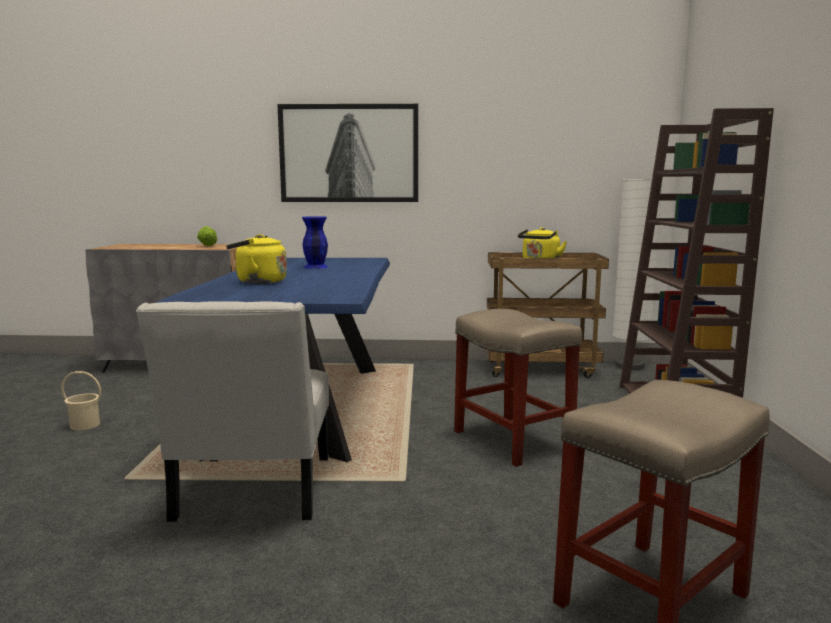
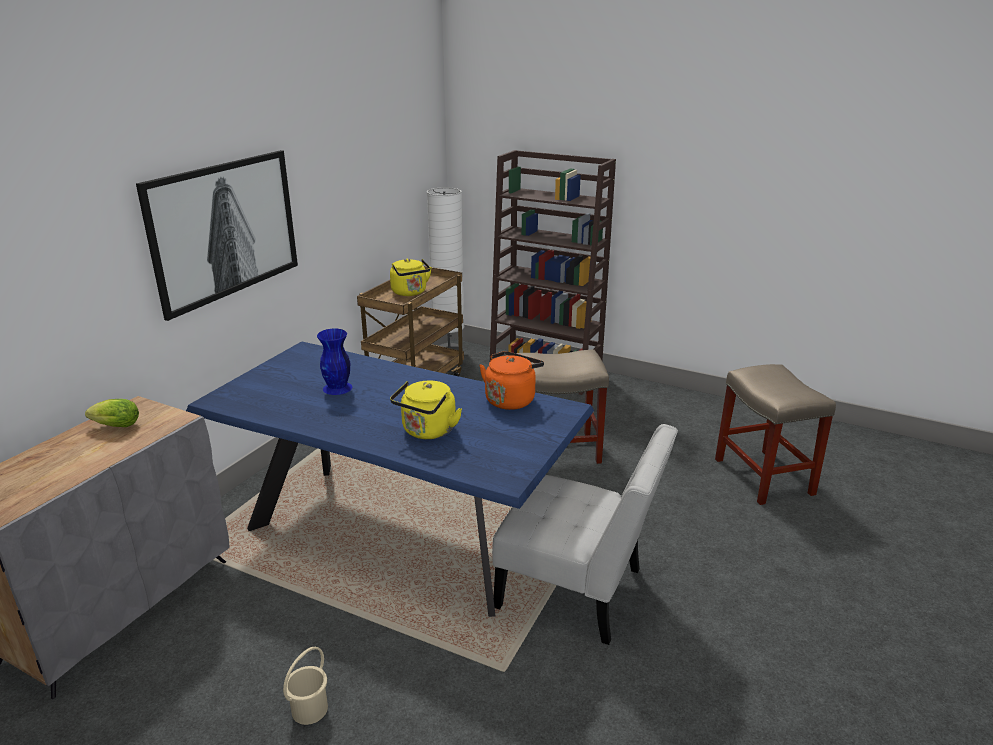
camera: 65 degrees left, 15 degrees up
none -> orange kettle [479,351,544,410]

